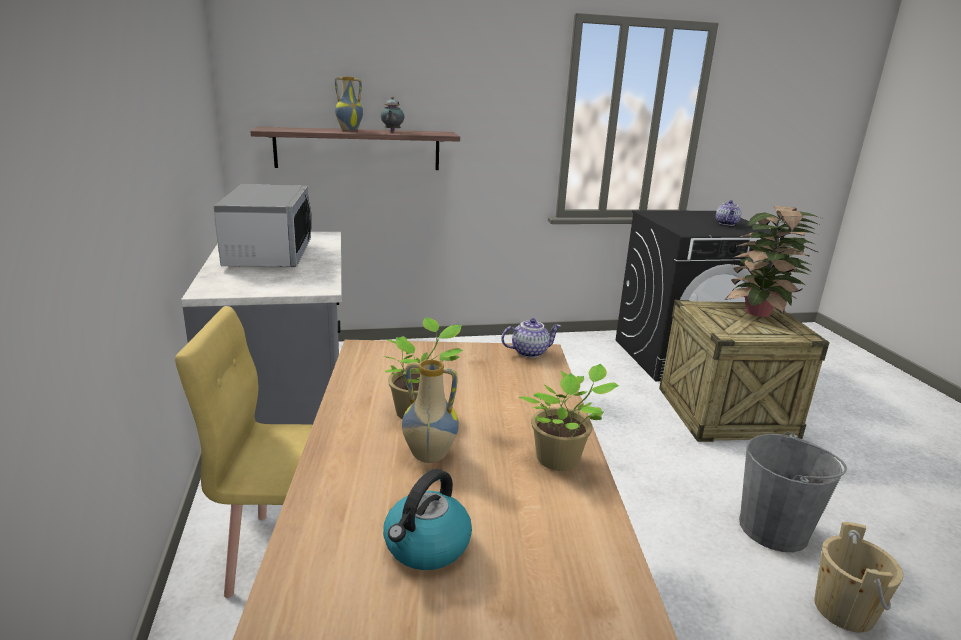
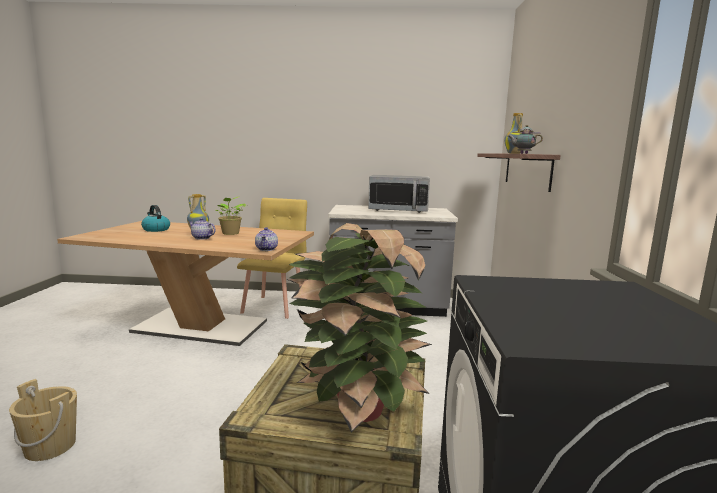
camera: 105 degrees right, 10 degrees down
potted plant [519,364,619,471] -> none
teapot [716,200,741,226] -> teapot moved to [189,218,216,240]
grey bucket [739,432,847,552] -> none

